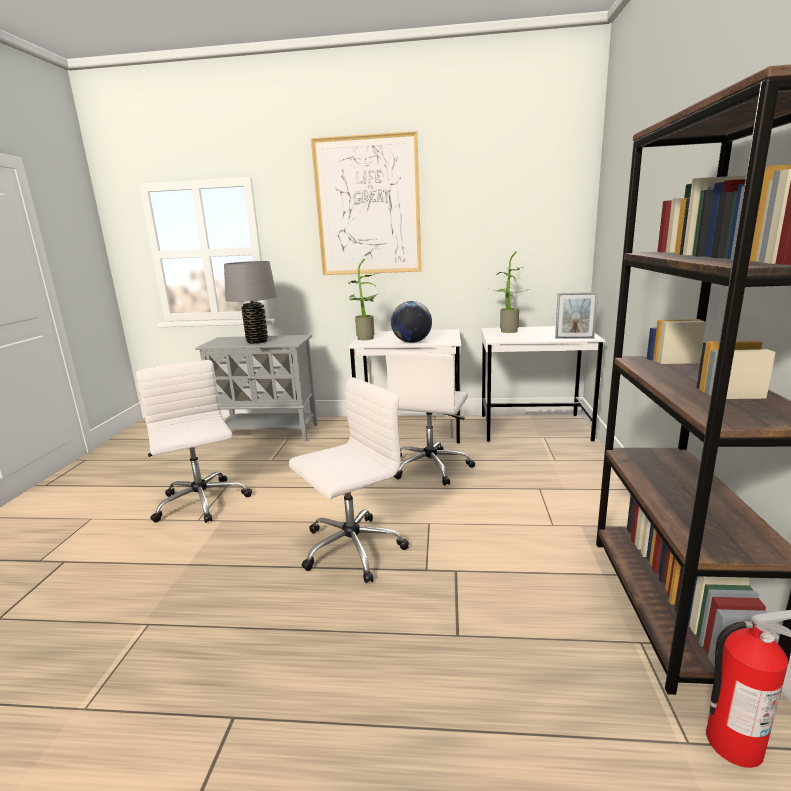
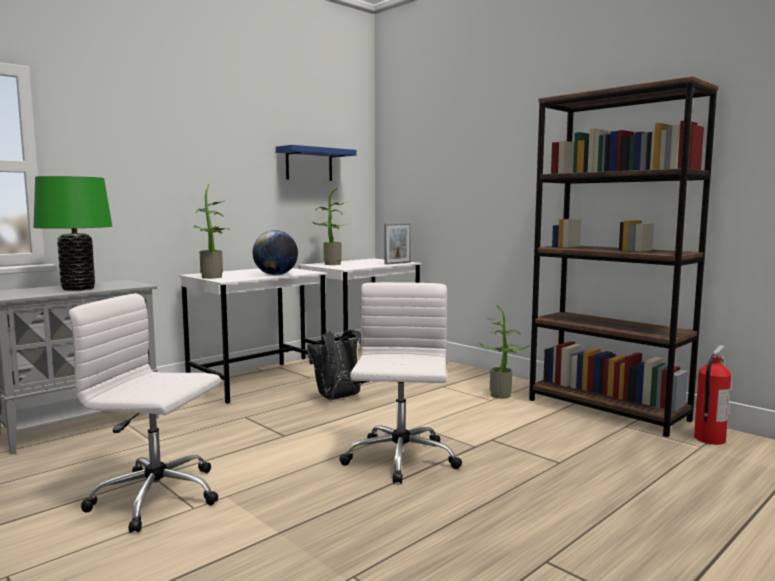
camera: 50 degrees left, 10 degrees down
grey table lamp [224,261,277,344] -> green table lamp [33,176,112,291]
picture [311,131,421,275] -> none
white office chair [386,351,475,486] -> black backpack [307,330,364,400]
none -> blue shelf [276,145,357,181]
none -> potted plant [479,305,530,399]

